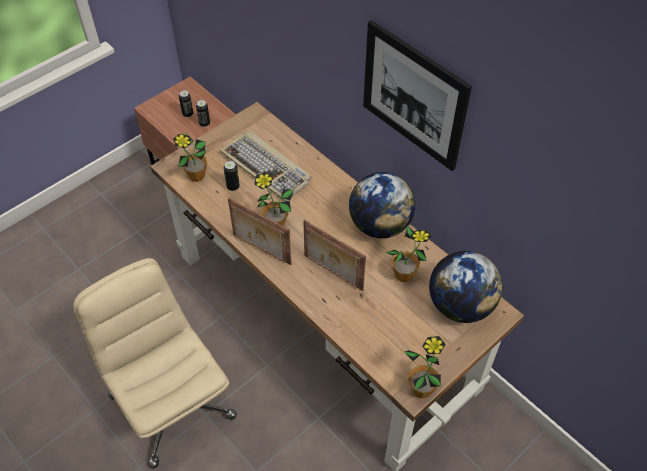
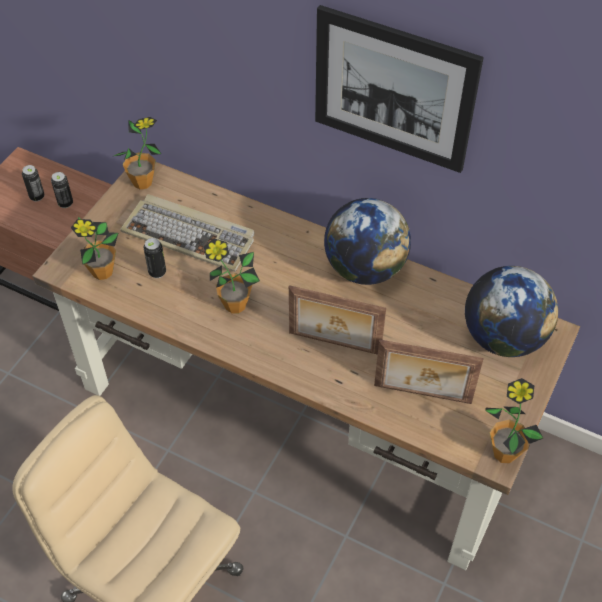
camera: 20 degrees left, 0 degrees up
picture frame [228,199,292,265] -> picture frame moved to [374,339,483,404]
potted plant [385,226,432,282] -> potted plant moved to [114,117,161,190]

